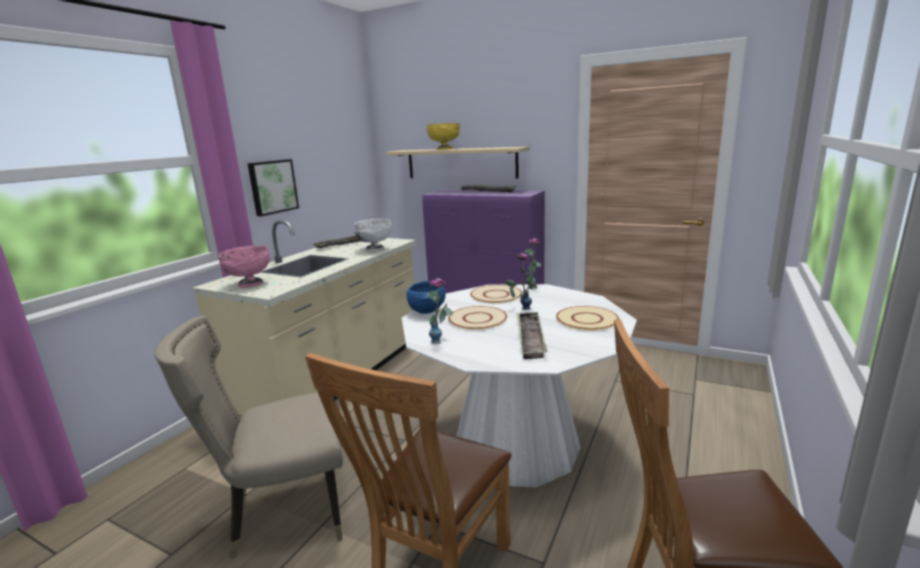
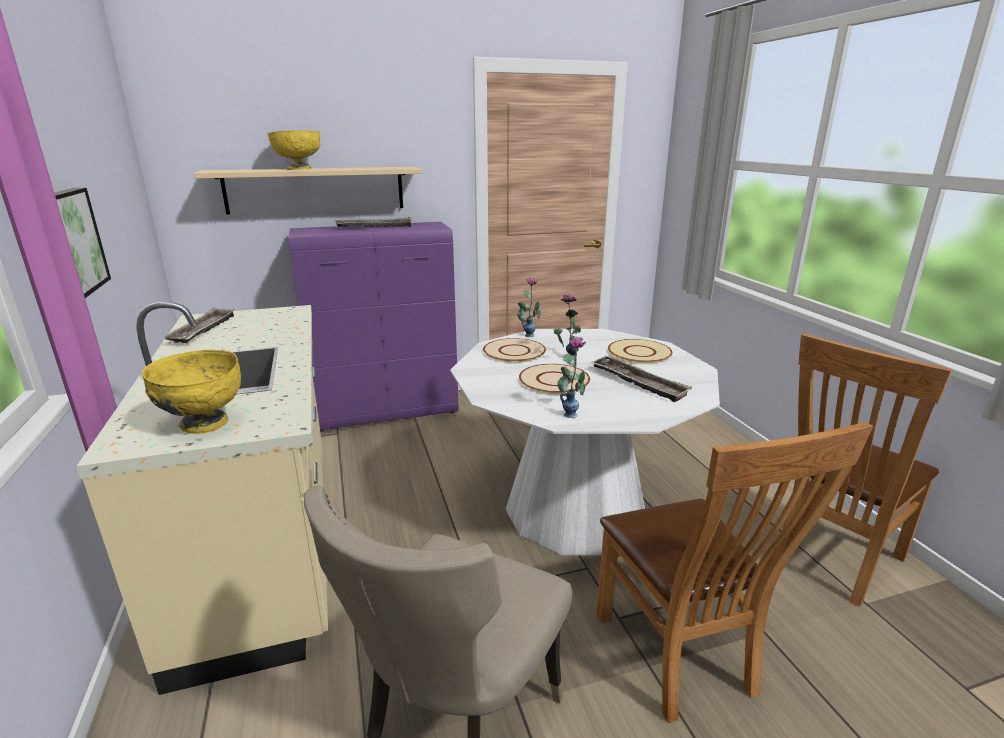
camera: 45 degrees left, 5 degrees up
pink bowl [219,245,270,288] -> yellow bowl [142,350,241,434]
white bowl [354,219,391,252] -> none
blue bowl [406,281,446,314] -> none

